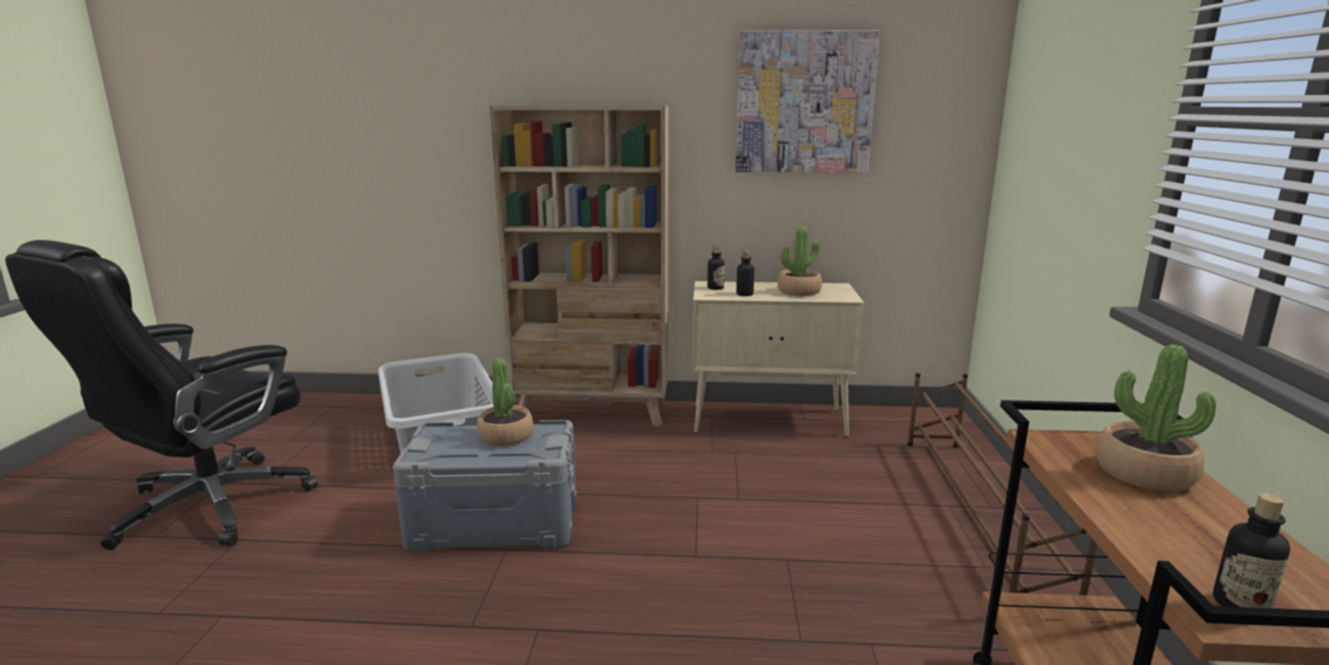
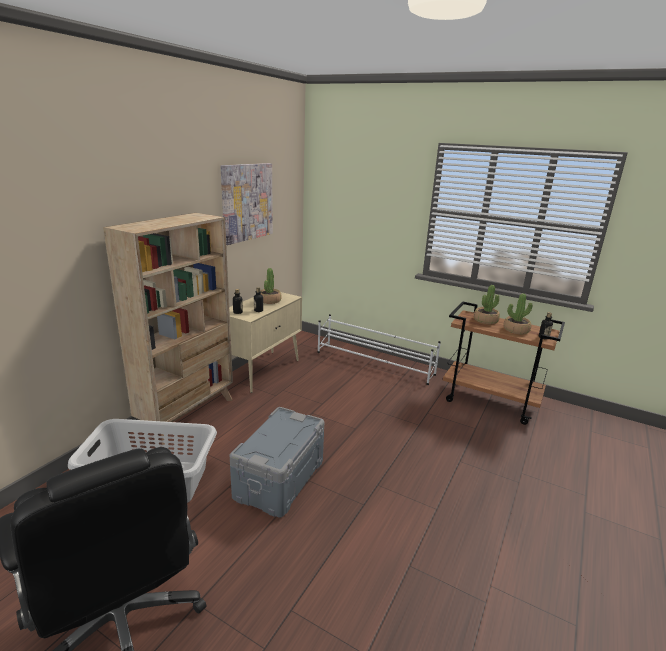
camera: 65 degrees left, 5 degrees up
potted plant [477,358,533,446] -> potted plant moved to [503,293,533,334]
brown shoe rack [907,373,1098,596] -> white shoe rack [317,314,441,385]

